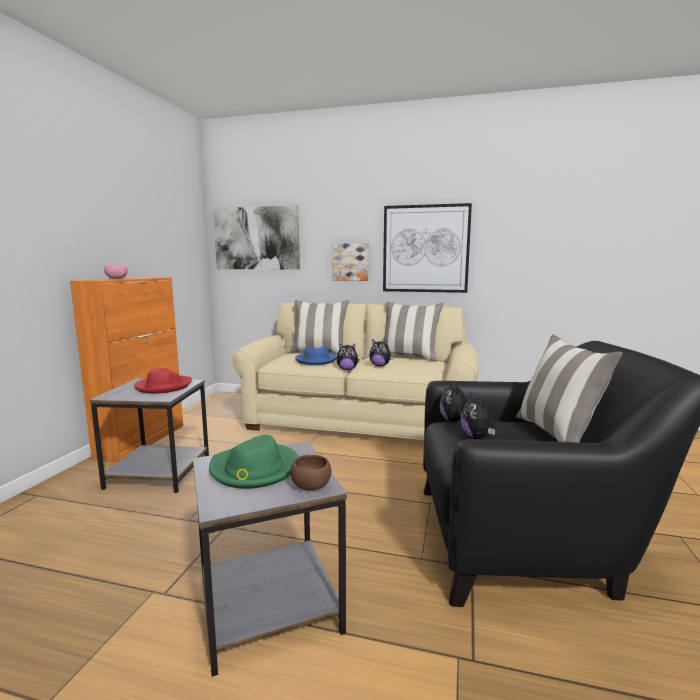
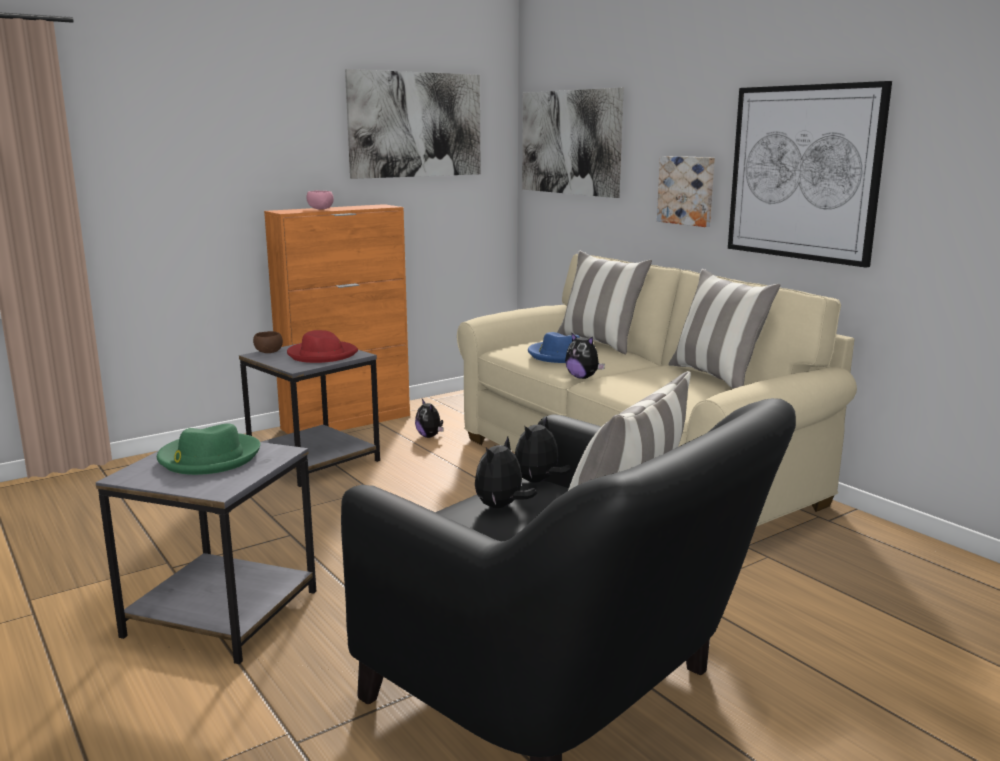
camera: 40 degrees right, 5 degrees up
brown bowl [290,455,331,491] -> brown bowl moved to [253,331,283,353]
plush toy [369,339,394,366] -> plush toy moved to [415,399,443,438]
none -> picture [345,69,481,179]

